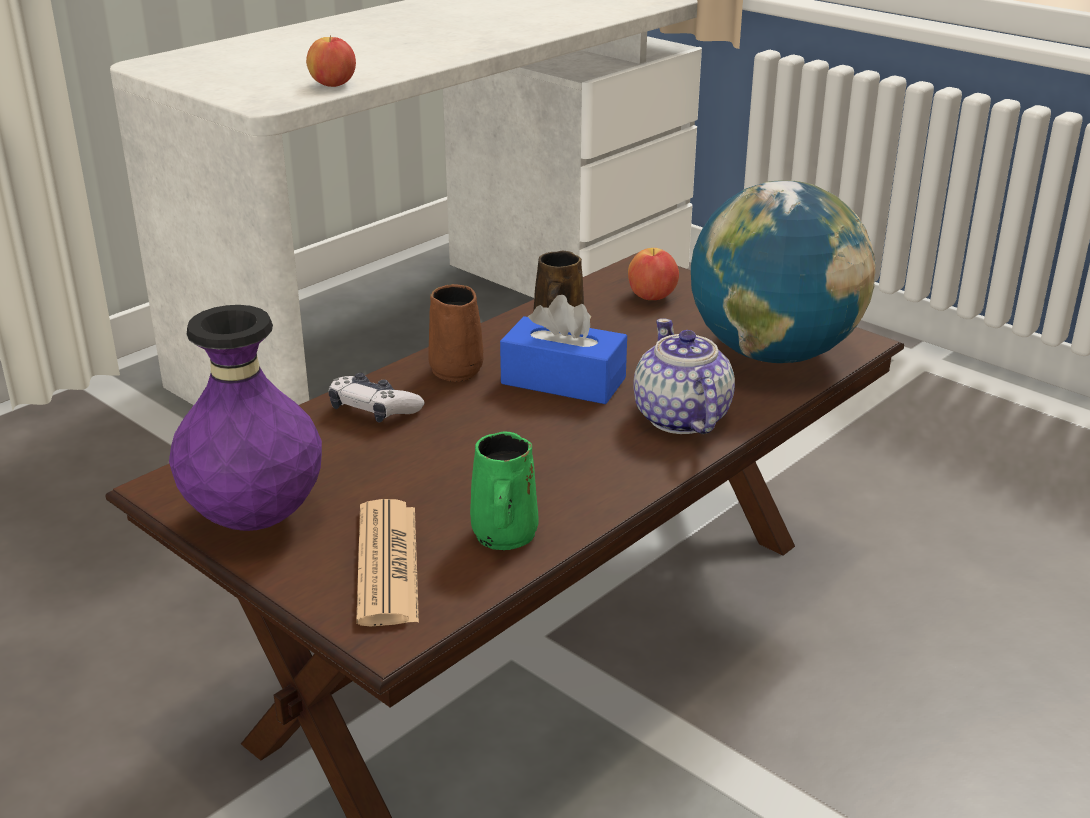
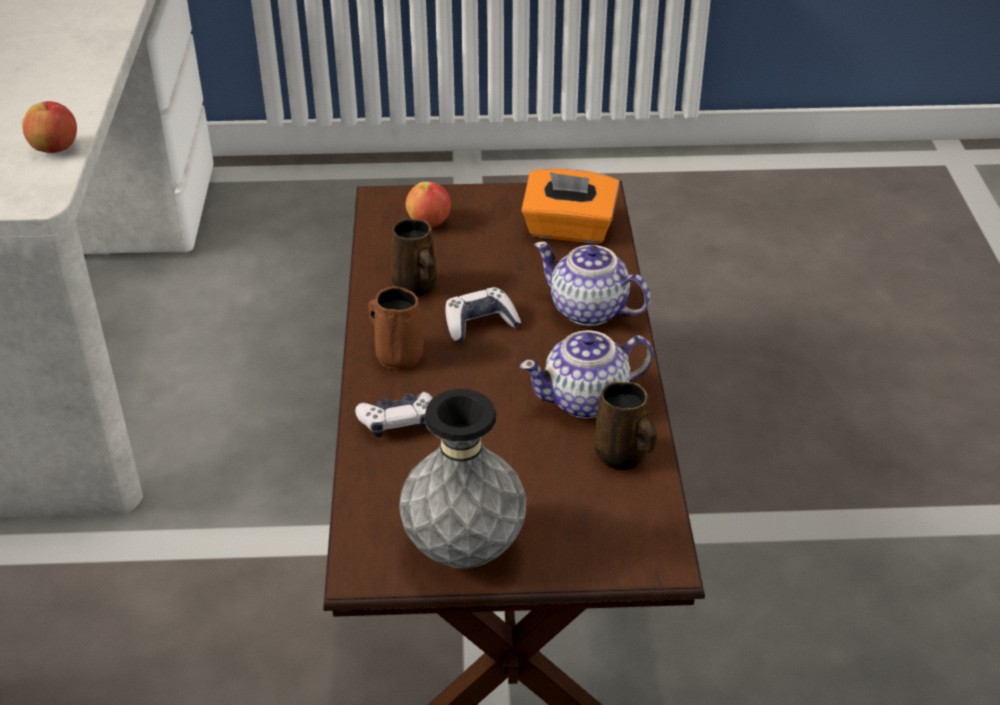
camera: 45 degrees left, 10 degrees up
purple vase [169,305,322,531] -> grey vase [399,389,526,568]
newspaper [356,499,419,626] -> none
green mug [470,432,539,550] -> brown mug [595,382,657,470]
blue tissue box [500,295,627,404] -> game controller [446,287,521,343]
globe [691,180,876,363] -> orange tissue box [521,168,620,243]
none -> teapot [520,330,654,418]

